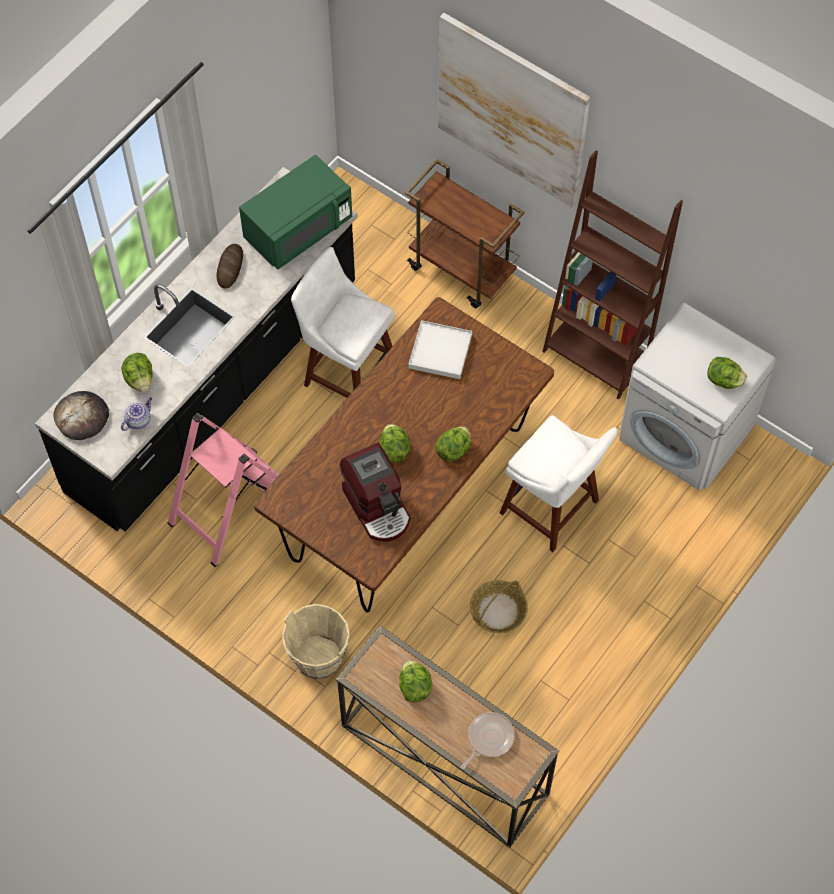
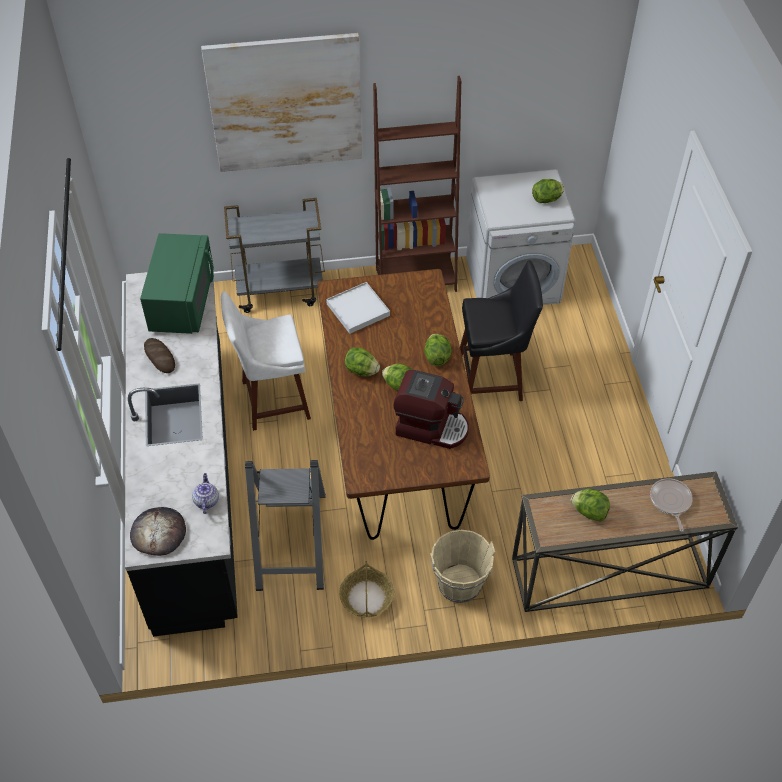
camera: 45 degrees left, 10 degrees down
lettuce [122,353,153,392] -> lettuce moved to [345,347,380,377]
pink step ladder [167,413,279,567] -> grey step ladder [245,460,326,591]
brown cart [405,159,524,308] -> grey cart [224,198,325,313]
basket [470,580,528,634] -> basket moved to [339,561,394,617]
white chair [500,415,617,552] -> black chair [460,260,543,401]

